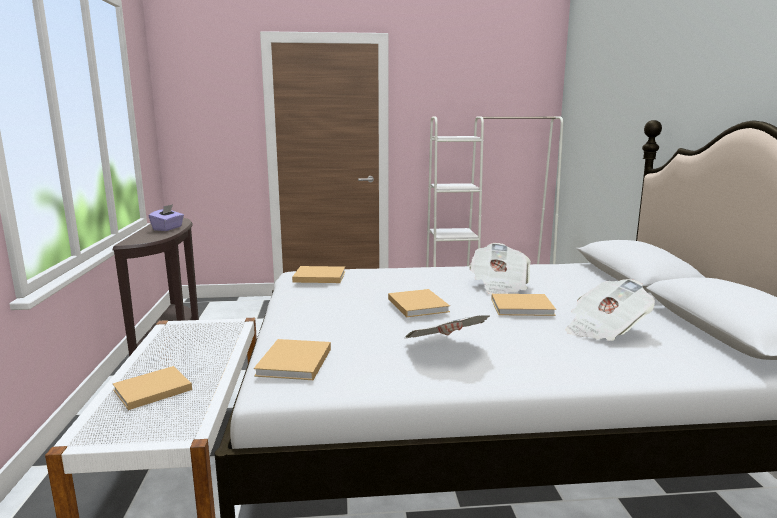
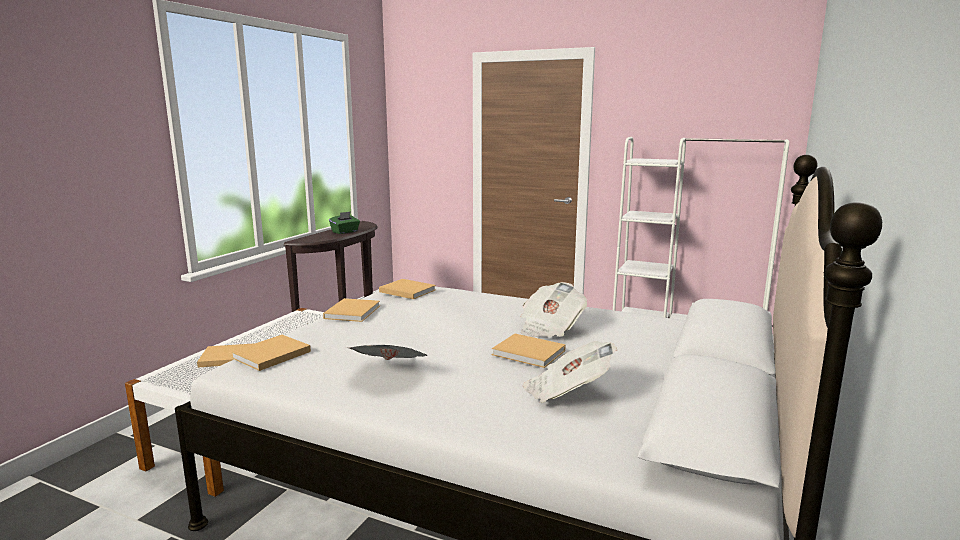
camera: 30 degrees right, 0 degrees up
purple tissue box [149,204,184,231] -> green tissue box [329,211,360,234]
beige book [388,289,450,317] -> beige book moved to [323,298,380,322]

